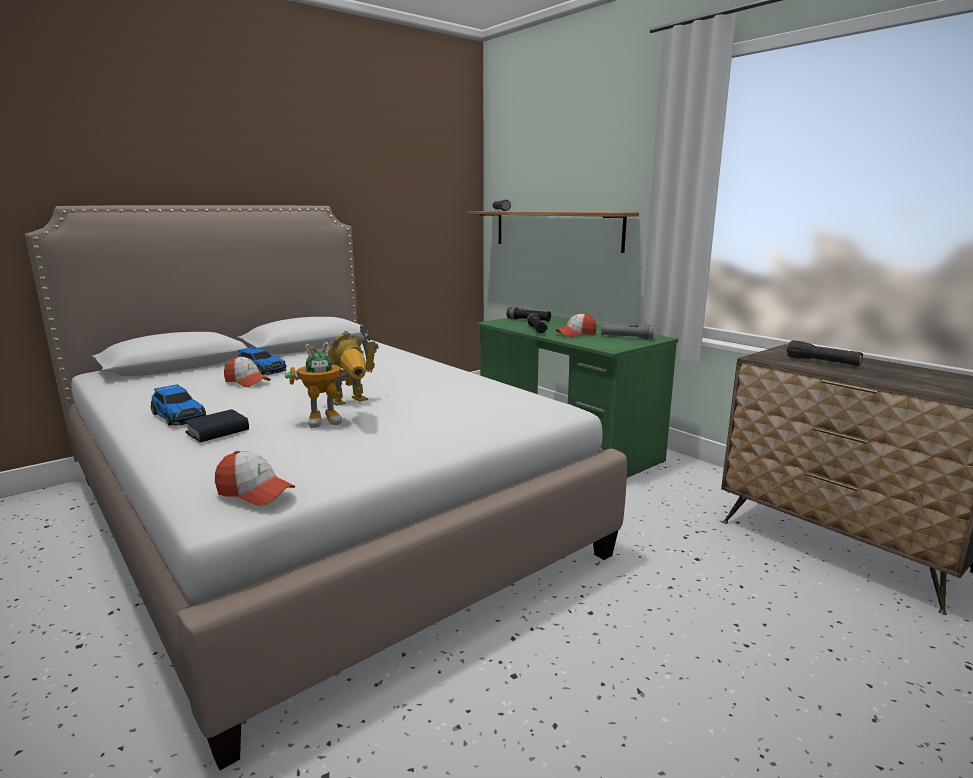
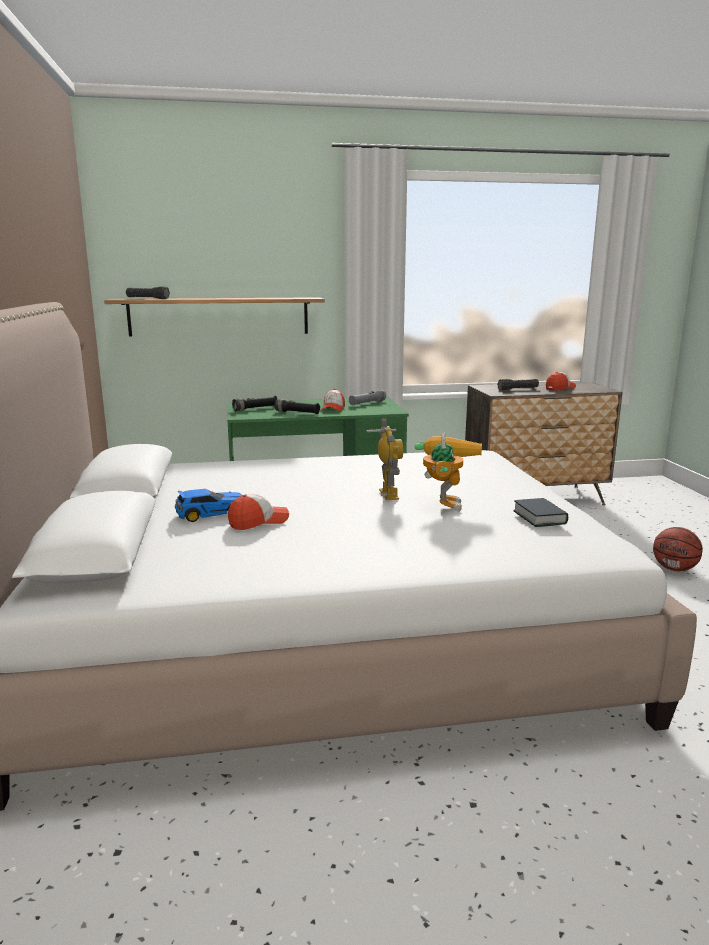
camera: 60 degrees left, 0 degrees up
toy car [151,384,206,426] -> none
book [185,409,249,442] -> book moved to [513,498,568,527]
cap [215,451,296,506] -> cap moved to [546,372,576,391]
none -> basketball [653,527,703,571]

